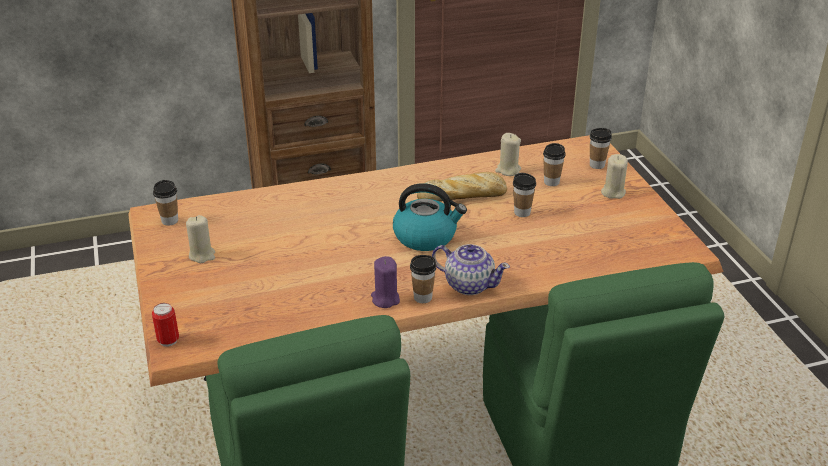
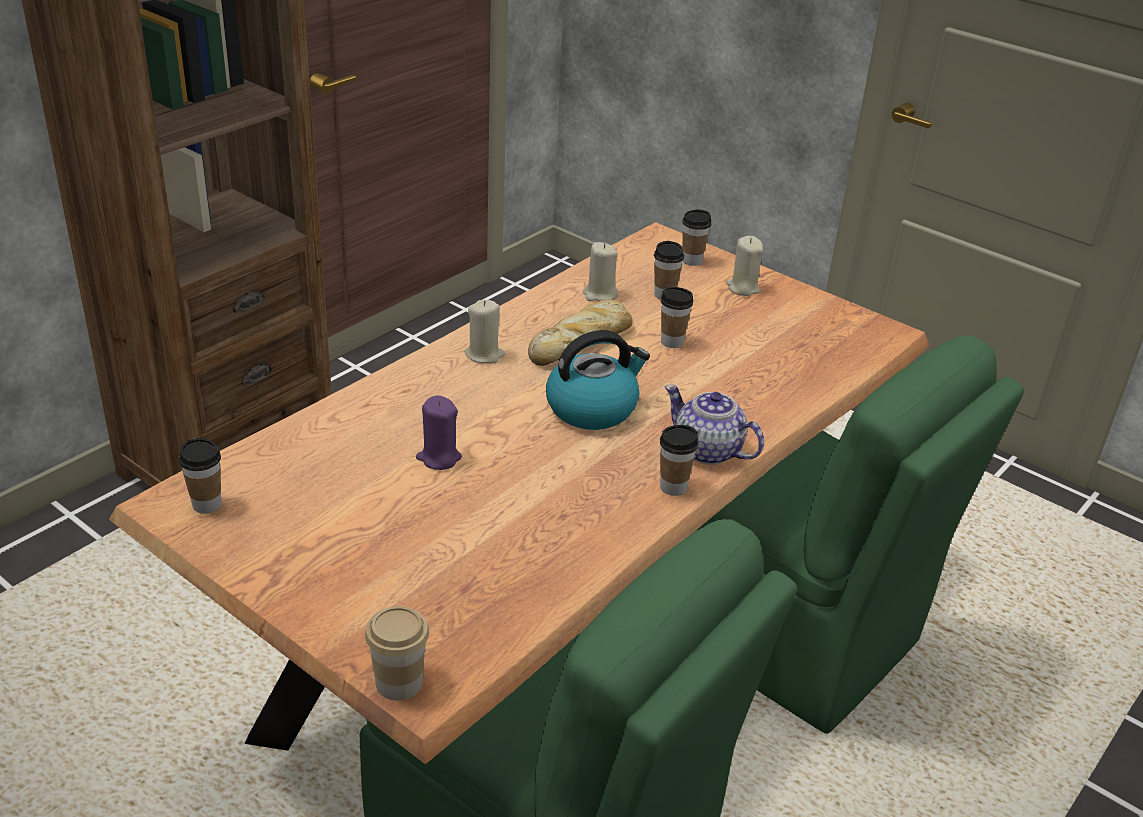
camera: 35 degrees left, 0 degrees up
can [152,303,179,347] -> cup [365,606,429,700]
beige candle [186,215,215,263] -> beige candle moved to [465,300,505,363]
purple candle [371,256,400,308] -> purple candle moved to [416,395,462,470]
teapot [432,244,510,295] -> teapot turned 135 degrees counterclockwise [664,385,764,465]

